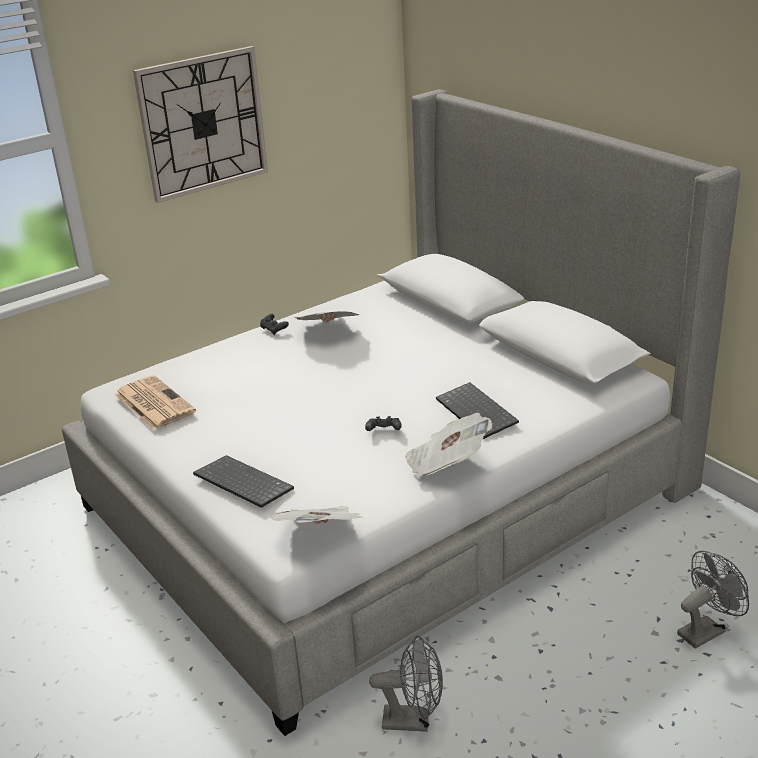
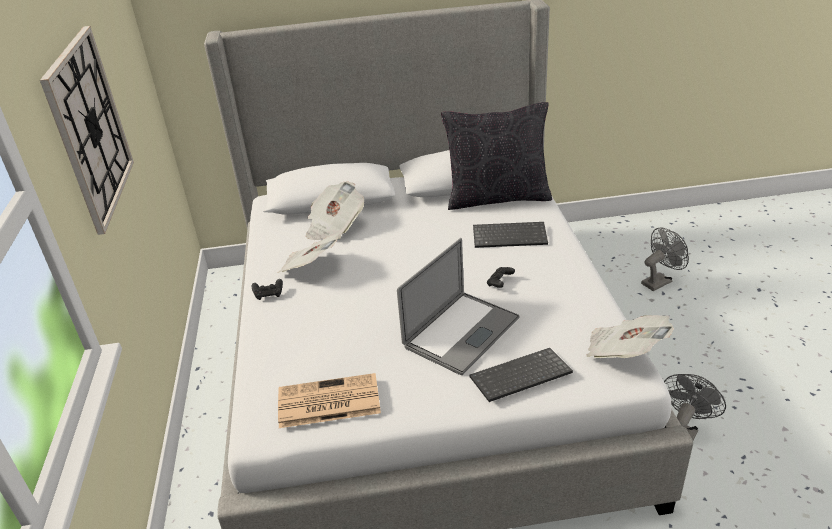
camera: 60 degrees left, 5 degrees up
newspaper [405,413,492,478] -> newspaper moved to [306,181,364,240]
grey fan [677,551,749,649] -> grey fan turned 60 degrees clockwise [641,228,689,291]
none -> laptop [397,238,519,375]
none -> black pillow [441,102,552,210]

